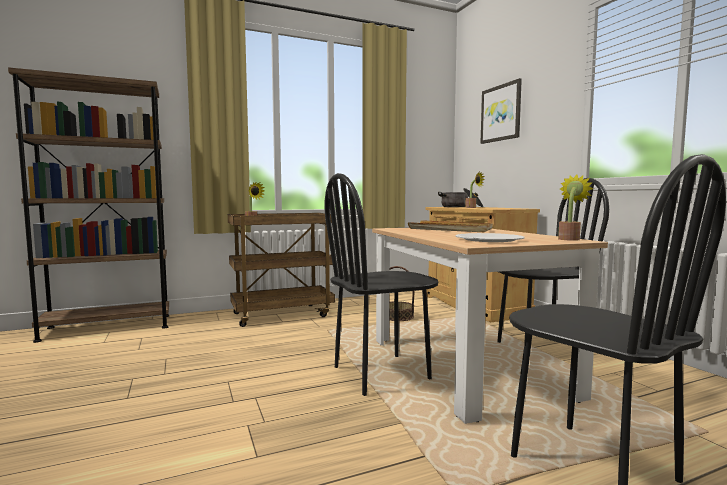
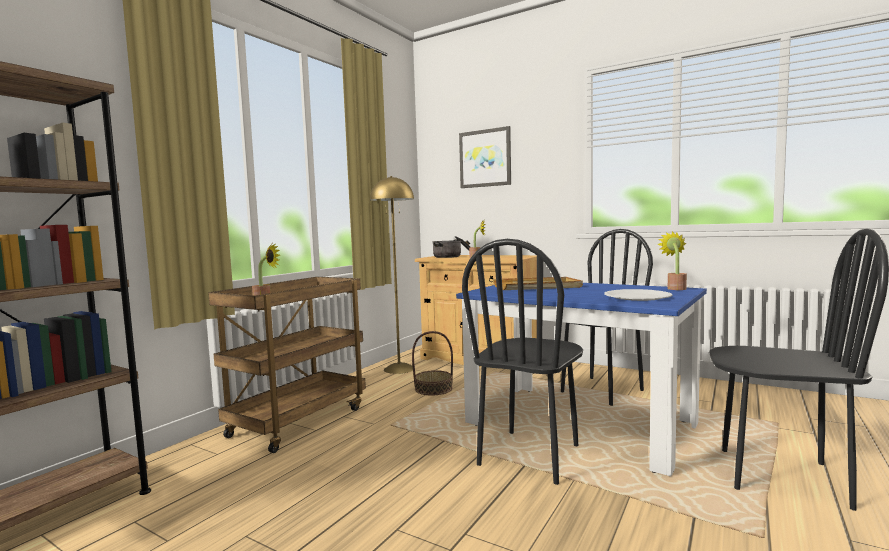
camera: 35 degrees left, 0 degrees up
beige dining table [372,228,608,424] -> blue dining table [456,283,707,476]
none -> yellow floor lamp [370,176,414,374]

